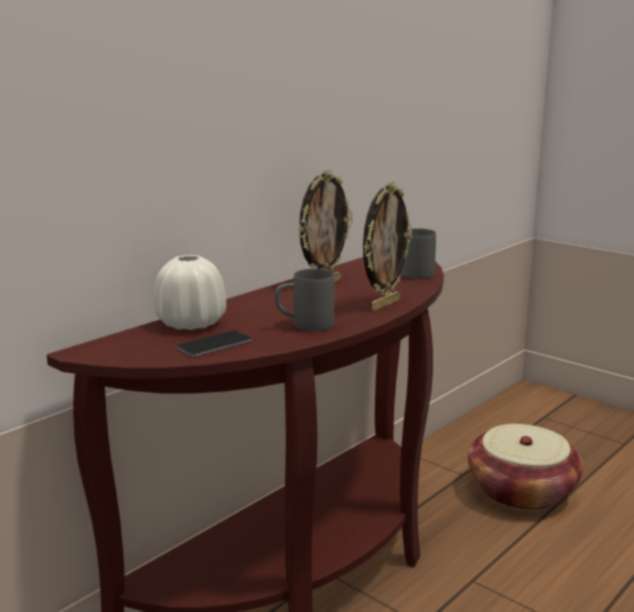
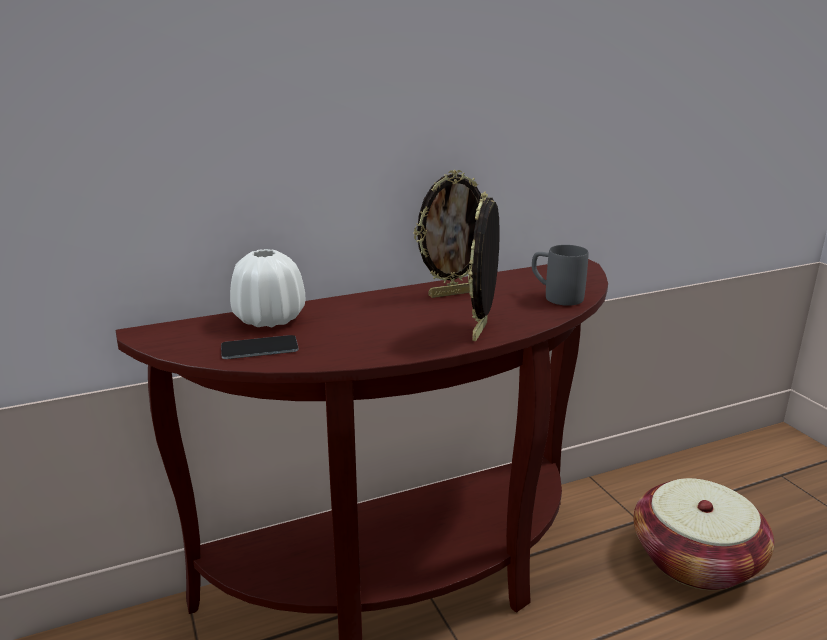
camera: 25 degrees right, 5 degrees up
grey mug [275,269,334,332] -> none
picture frame [363,182,412,311] -> picture frame turned 135 degrees clockwise [468,191,500,341]

